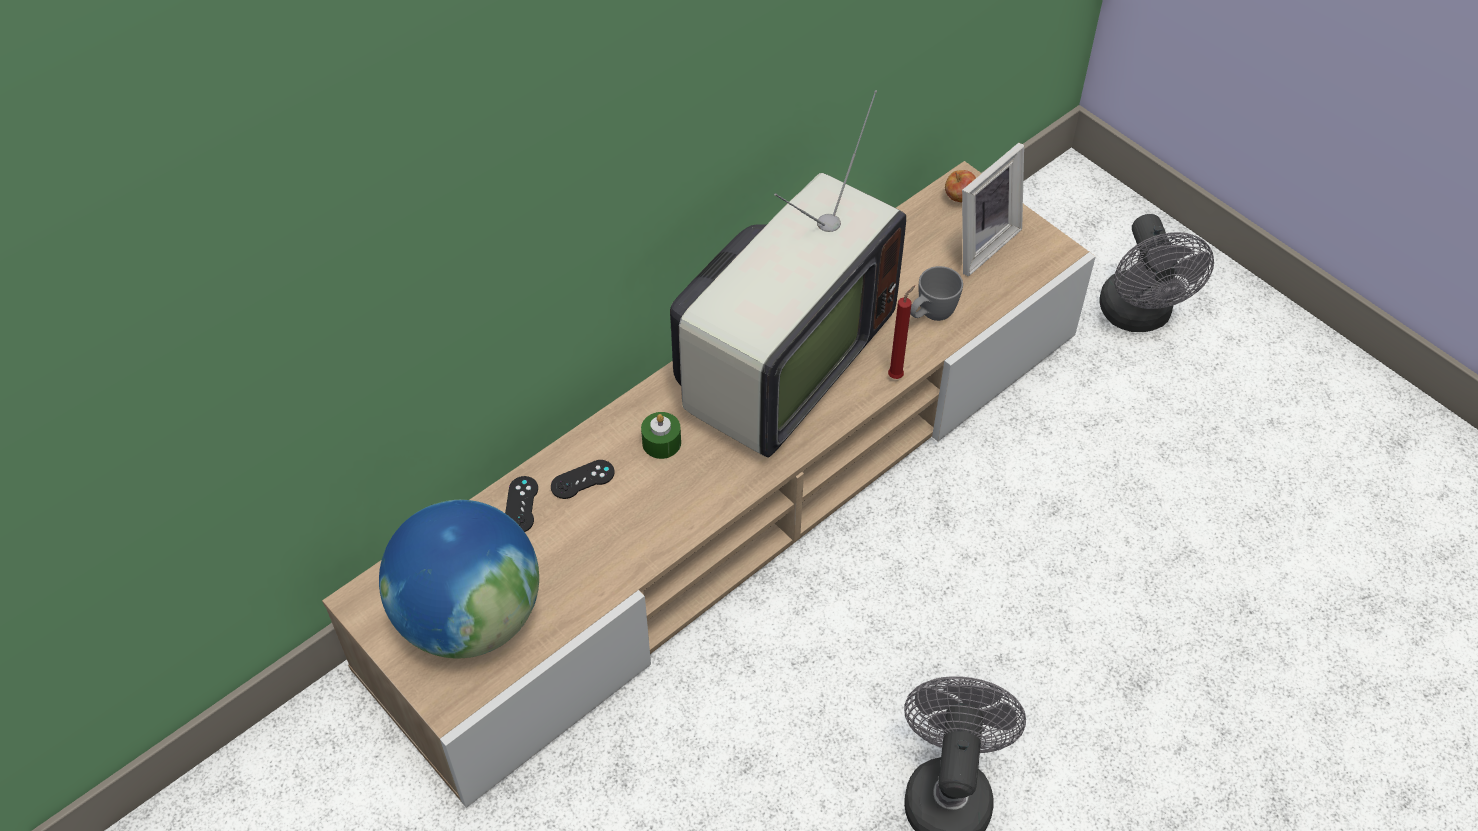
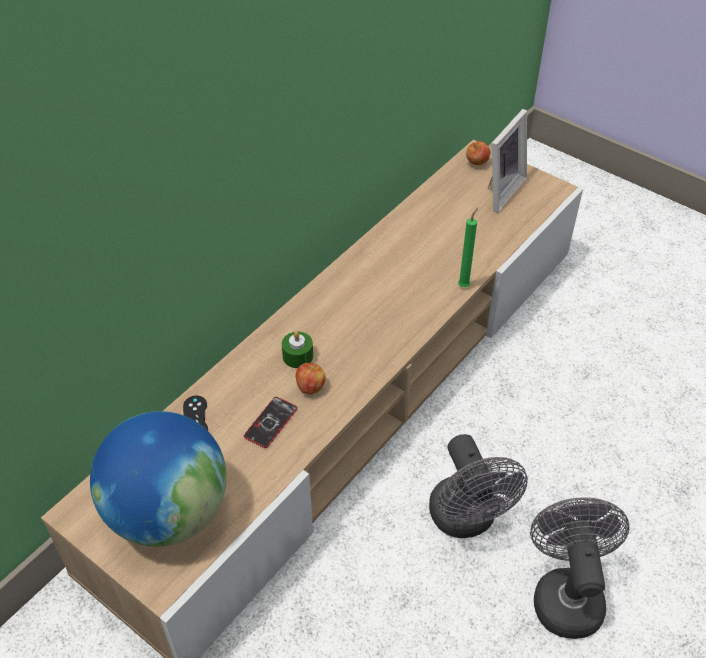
camera: 10 degrees left, 5 degrees down
black game controller [551,460,615,499] -> none
television [670,90,906,457] -> none
red candle [888,286,915,379] -> green candle [458,208,478,287]
grey mug [910,266,963,321] -> none
grey fan [1099,214,1214,332] -> grey fan moved to [429,434,528,538]
none -> phone [244,397,297,448]
none -> apple [296,363,326,394]

